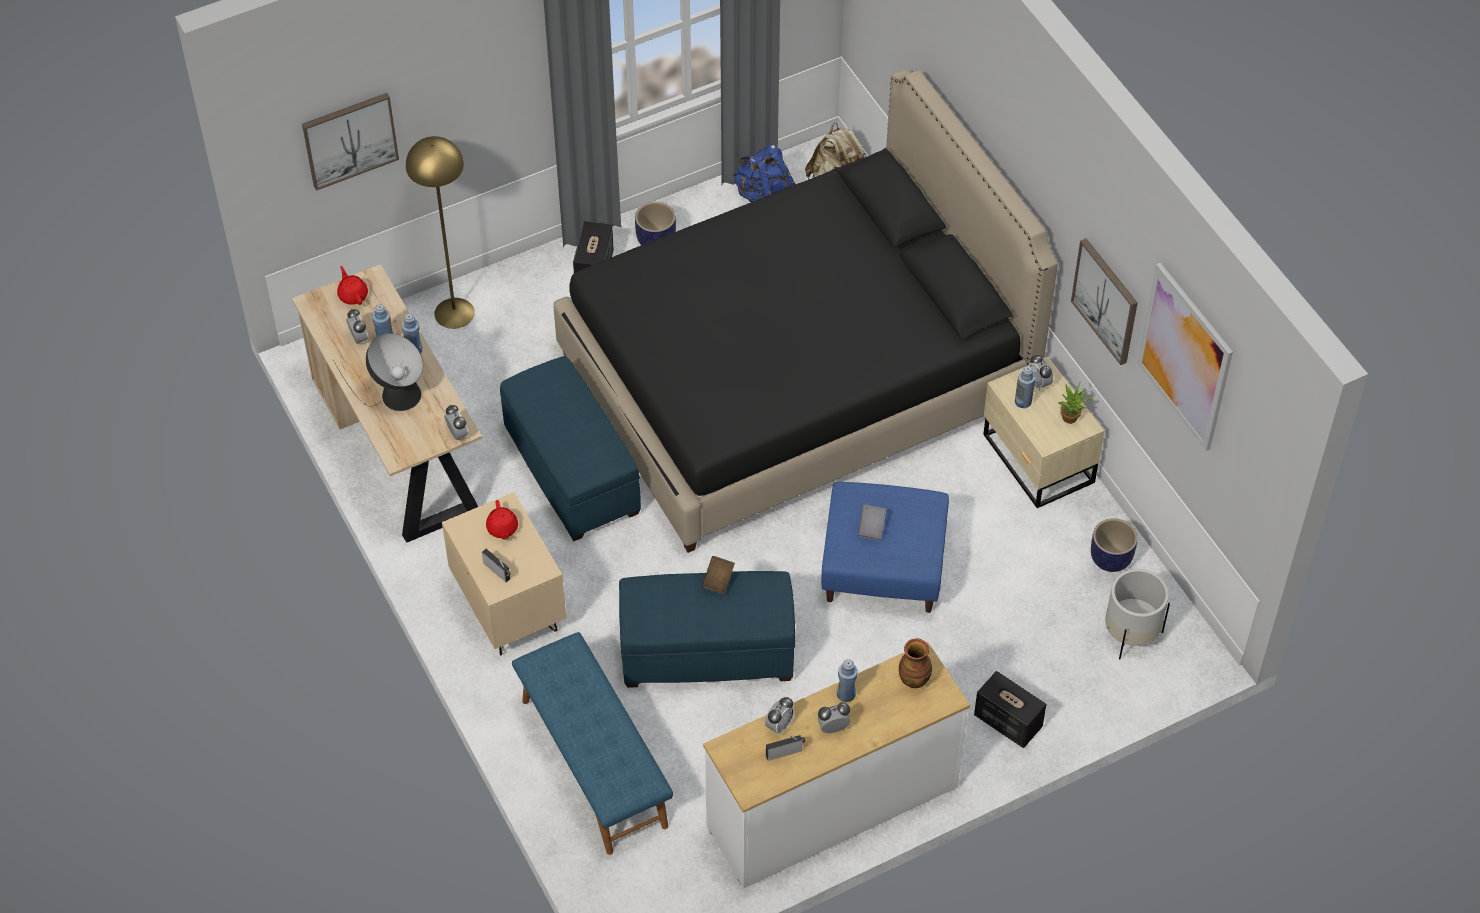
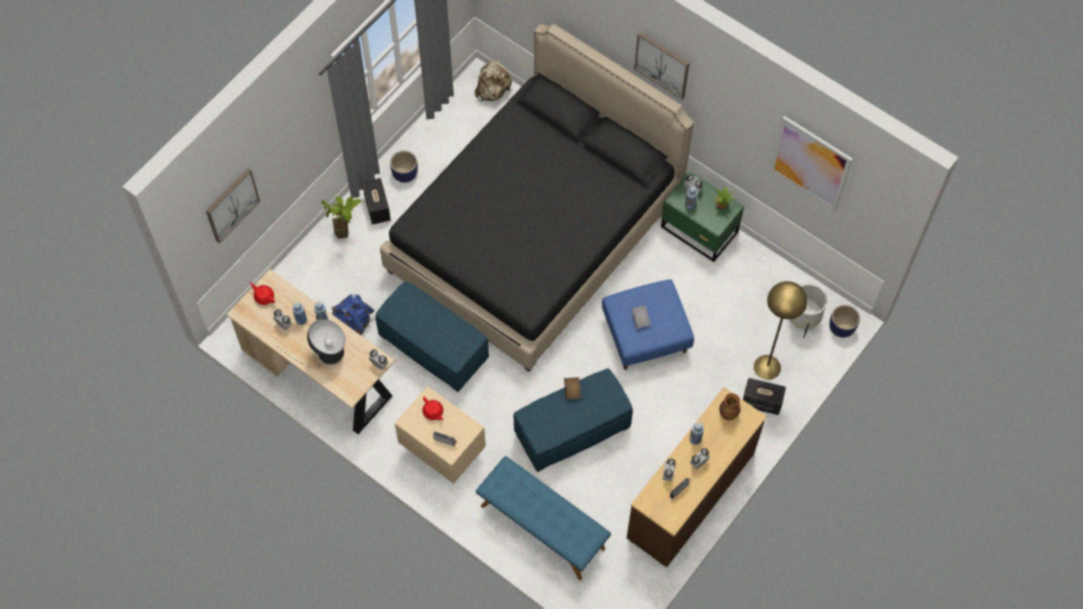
camera: 25 degrees left, 10 degrees up
yellow floor lamp [406,136,475,329] -> yellow floor lamp moved to [754,281,807,380]
white dresser [703,642,970,889] -> brown dresser [627,387,767,567]
blue backpack [733,144,795,202] -> blue backpack moved to [331,294,374,335]
beige nightstand [983,357,1104,508] -> green nightstand [661,171,744,262]
picture [1071,238,1138,365] -> picture moved to [634,32,690,99]
planter [1091,518,1138,572] -> planter moved to [829,305,860,338]
none -> potted plant [321,196,362,239]

